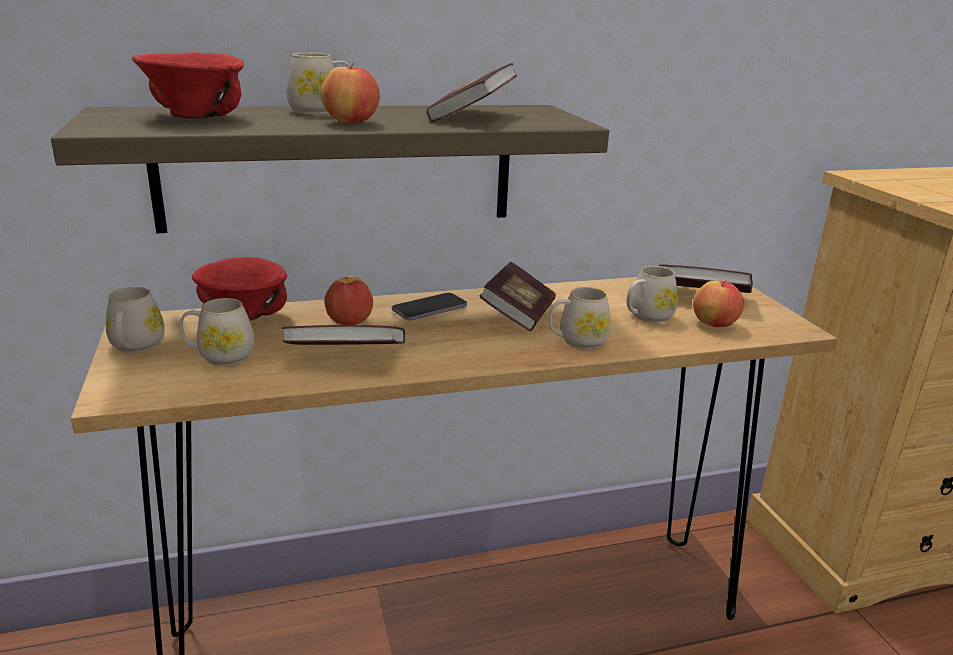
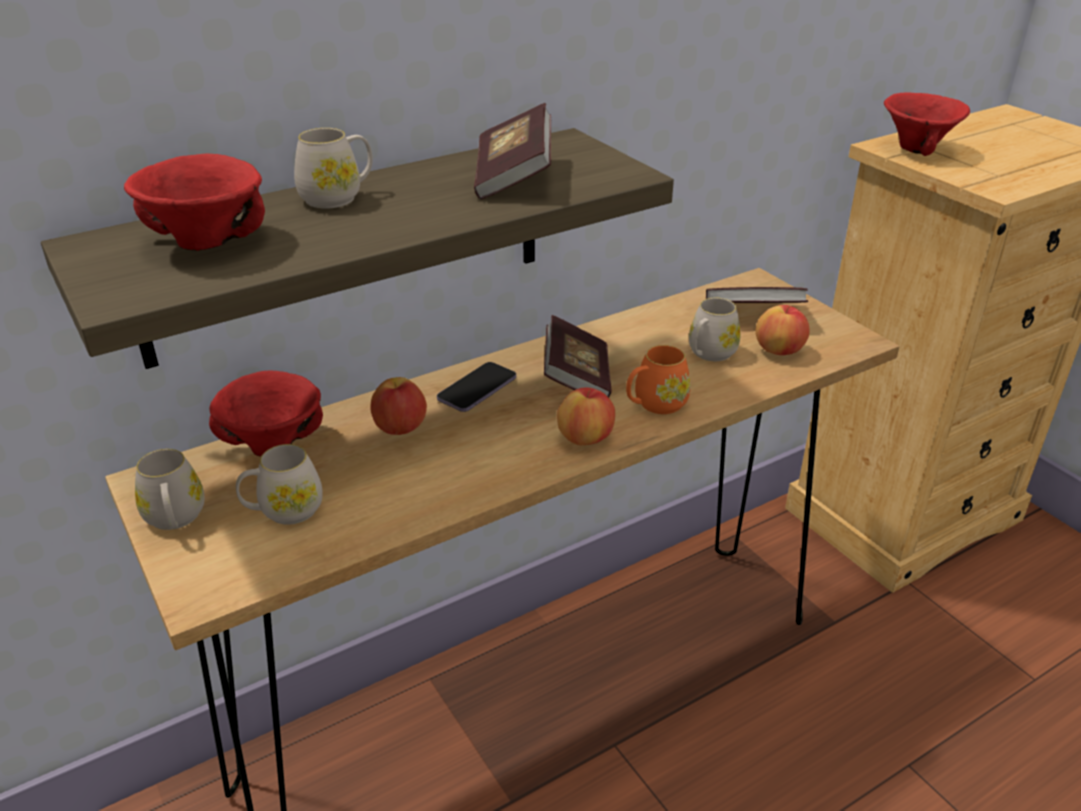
camera: 15 degrees left, 10 degrees up
book [282,325,405,345] -> none
apple [321,62,380,123] -> apple moved to [557,387,615,445]
white mug [548,287,611,349] -> orange mug [626,345,691,414]
none -> red bowl [884,92,970,156]

